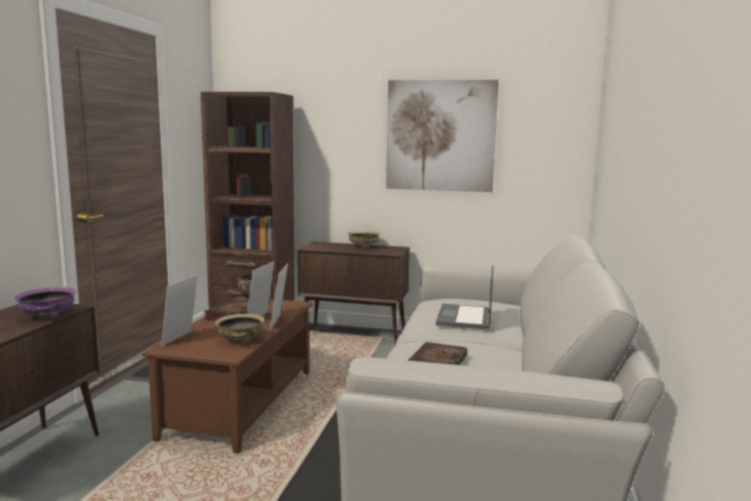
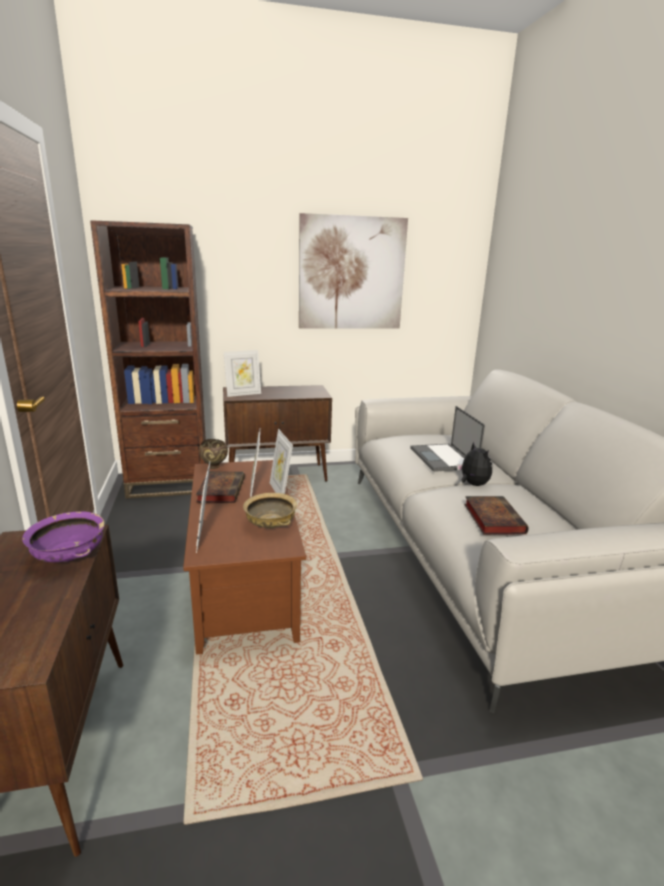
camera: 25 degrees left, 10 degrees up
beige bowl [348,231,380,247] -> none
none -> picture frame [224,350,261,397]
none -> plush toy [457,442,492,486]

